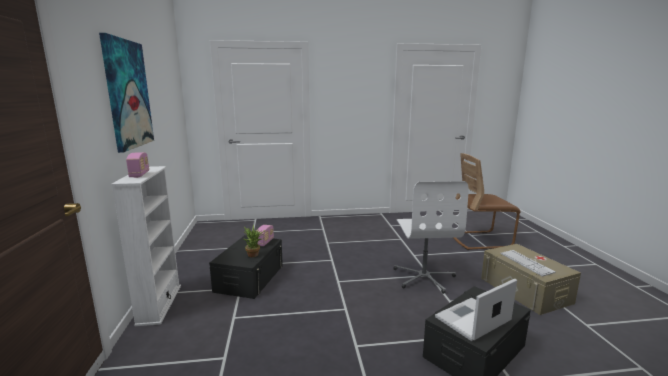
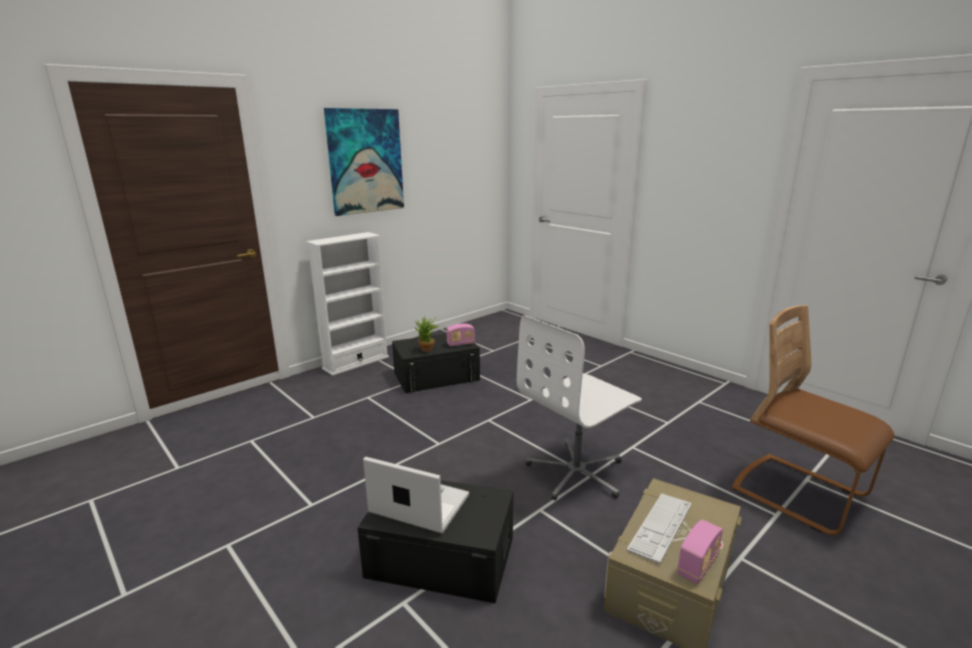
camera: 55 degrees right, 5 degrees up
radio [126,152,149,178] -> radio moved to [677,520,723,584]

